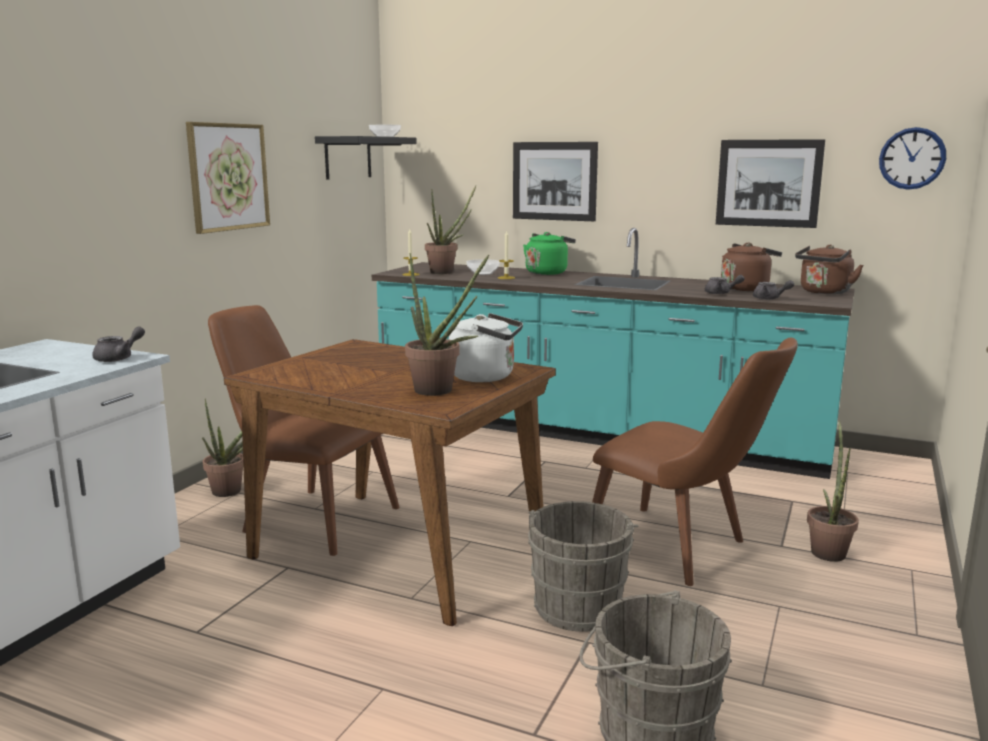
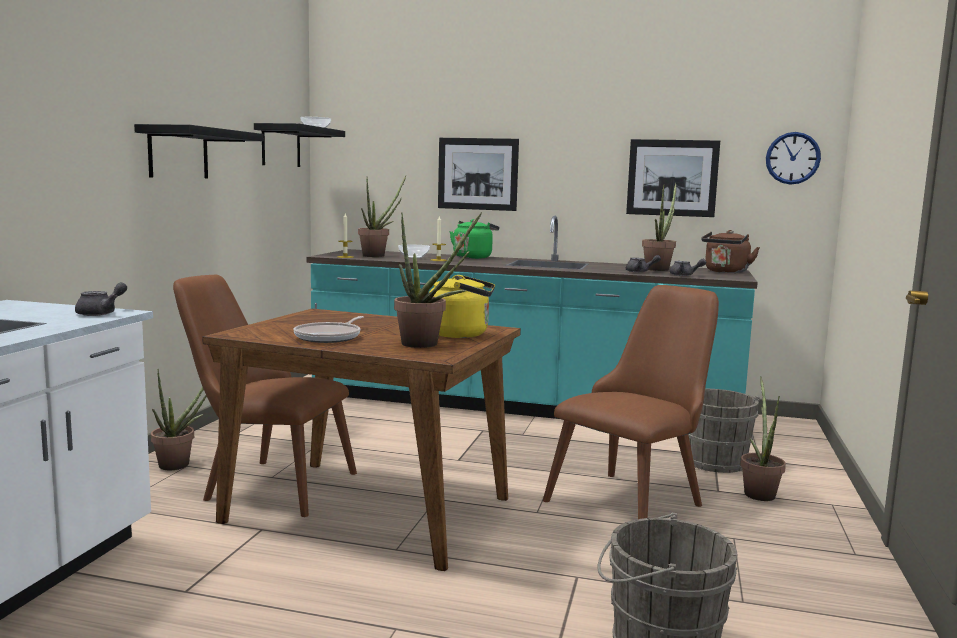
camera: 10 degrees left, 5 degrees down
picture [186,122,270,234] -> black shelf [134,124,264,178]
white kettle [449,313,523,382] -> yellow kettle [429,275,495,338]
grey bucket [528,501,638,632] -> grey bucket moved to [688,389,760,473]
brown chair [592,338,798,586] -> brown chair turned 75 degrees counterclockwise [543,285,719,519]
brown kettle [721,243,782,291] -> potted plant [642,183,676,271]
none -> frying pan [294,316,364,343]

